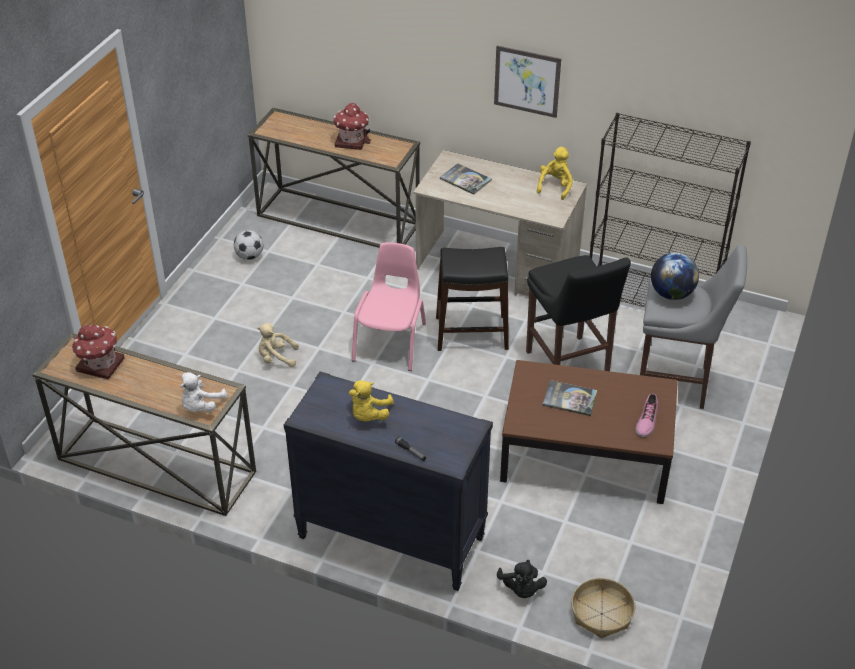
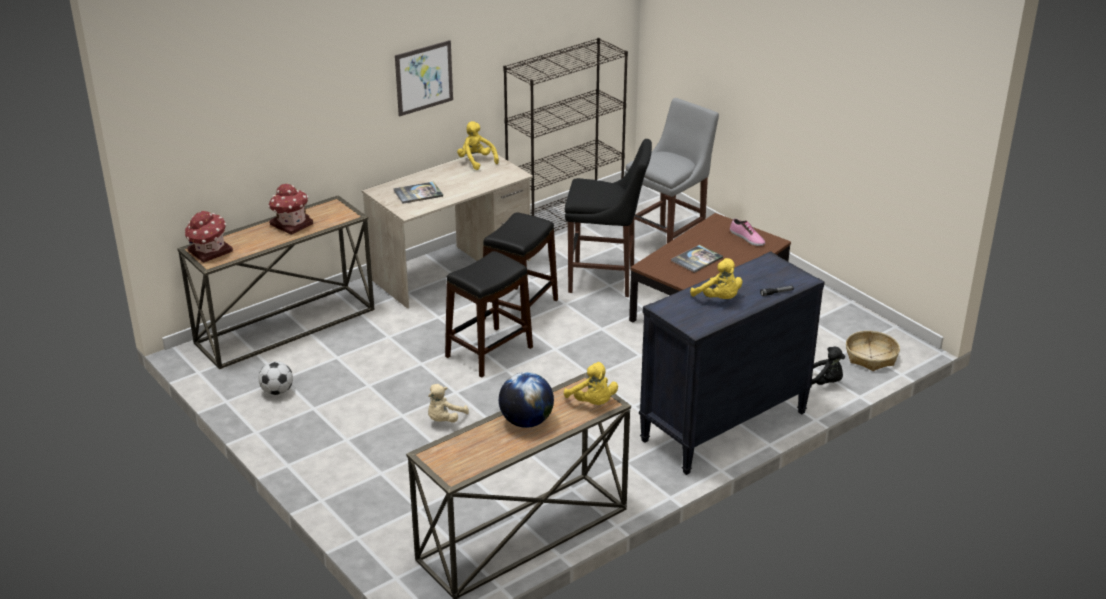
camera: 60 degrees left, 10 degrees down
toy house [72,324,125,379] -> toy house moved to [185,210,233,263]
white plush toy [180,372,227,412] -> yellow plush toy [564,362,618,405]
pink chair [352,242,426,371] -> black stool [445,251,533,378]
globe [651,252,699,300] -> globe moved to [499,372,554,428]

